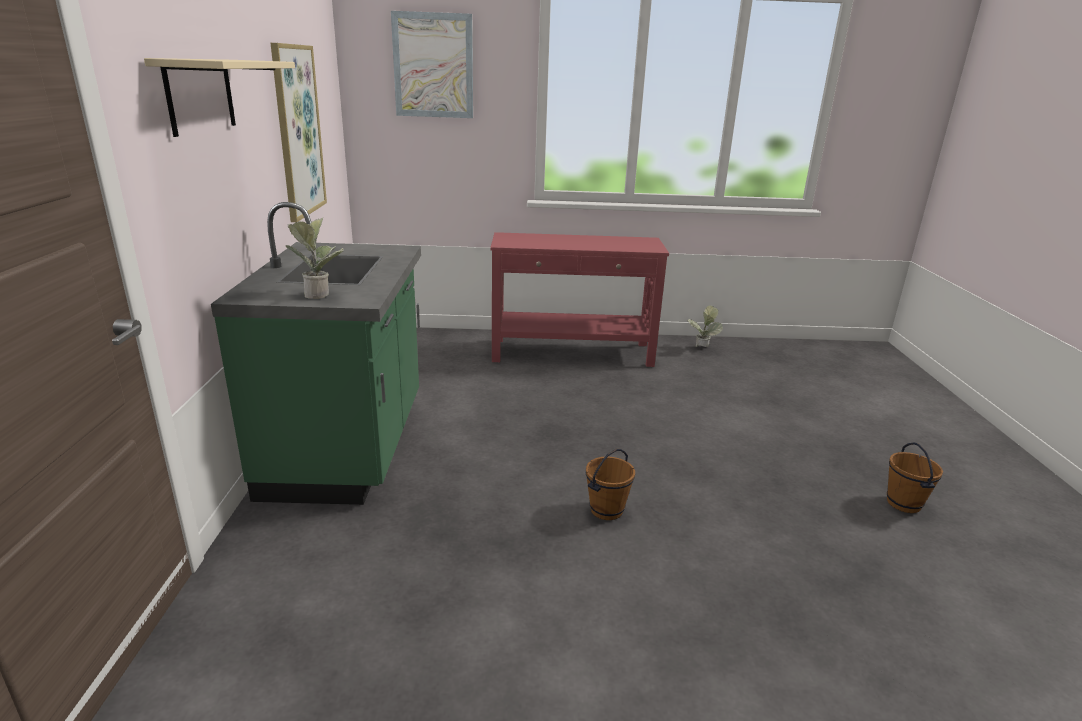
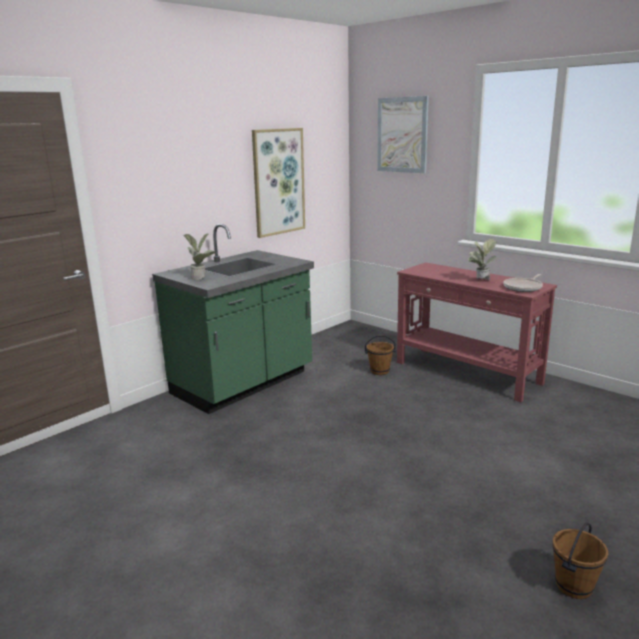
camera: 45 degrees right, 5 degrees down
beige shelf [144,58,295,137] -> none
brown bucket [586,449,635,520] -> brown bucket moved to [365,335,396,375]
potted plant [687,305,723,347] -> potted plant moved to [468,239,496,281]
none -> frying pan [504,274,543,292]

